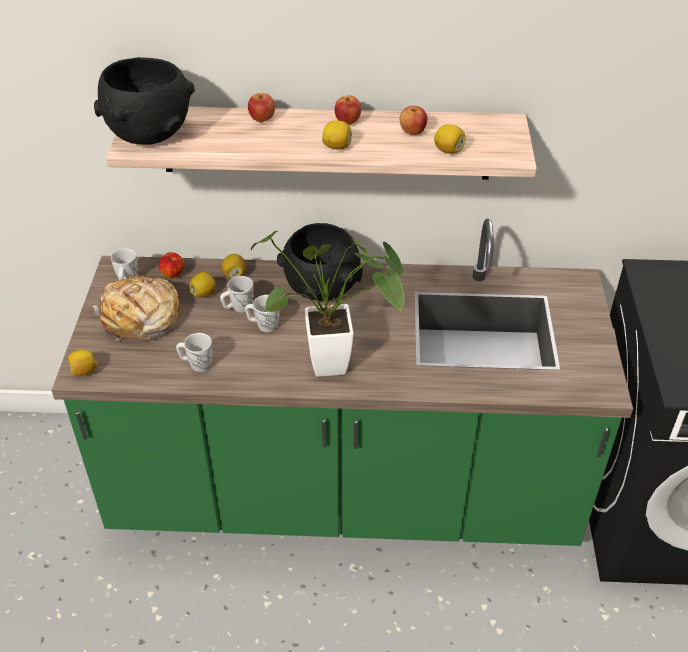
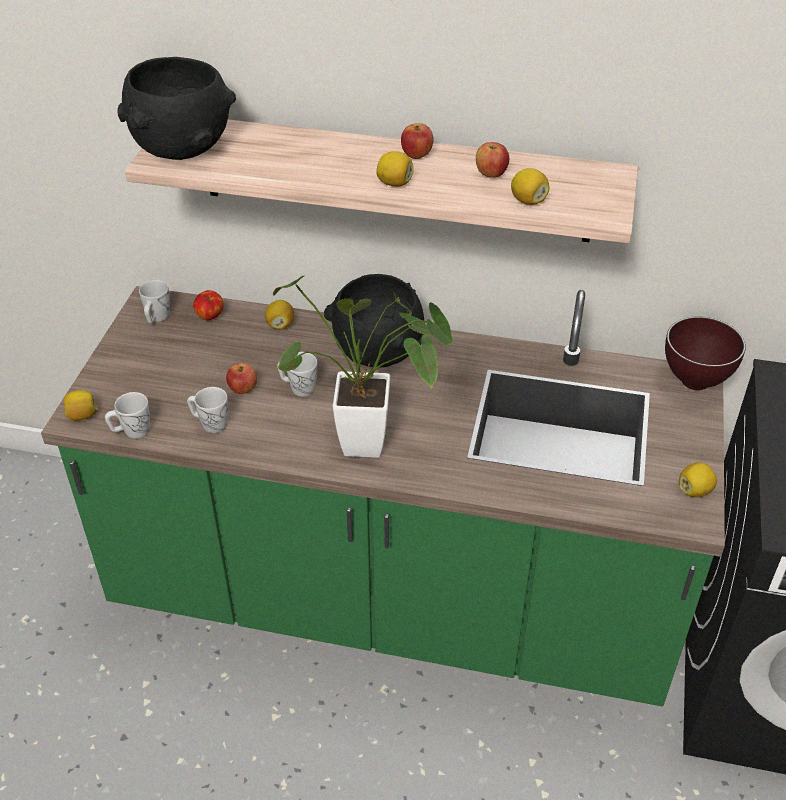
camera: 10 degrees right, 0 degrees up
bread [93,275,180,341] -> none
lemon [189,272,216,298] -> lemon moved to [679,462,717,497]
white mug [220,276,254,313] -> white mug moved to [105,392,150,439]
apple [248,93,275,122] -> apple moved to [226,363,257,394]
none -> brown bowl [665,317,746,390]

